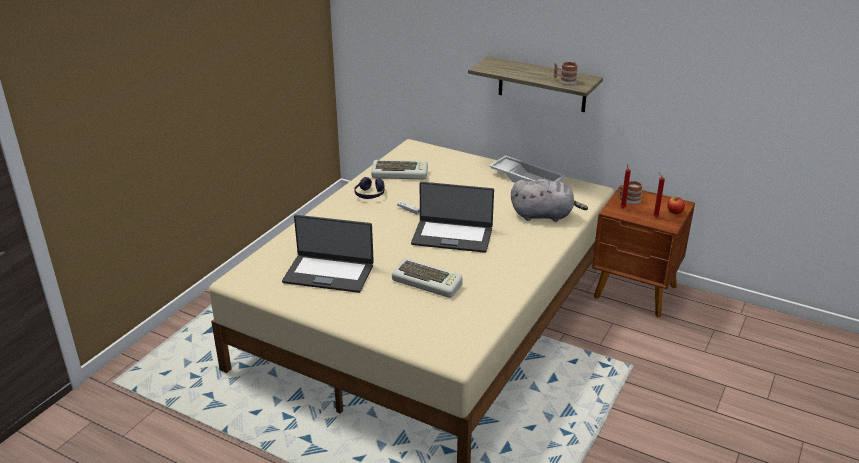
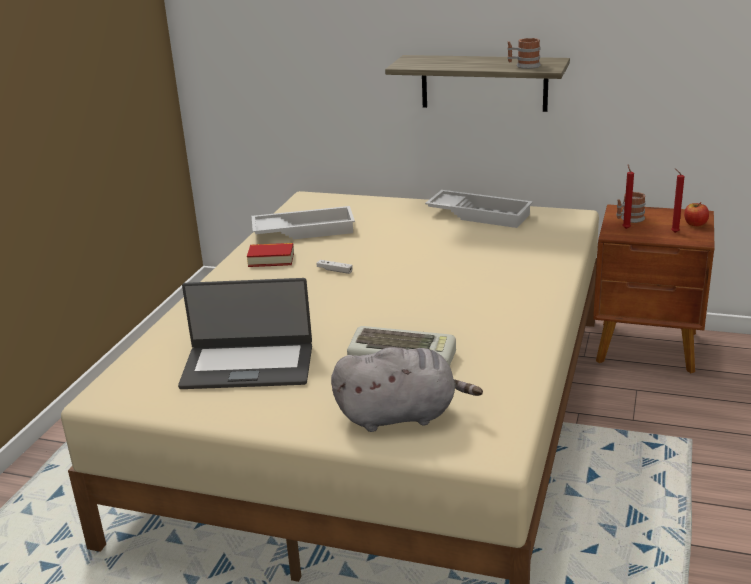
camera: 10 degrees left, 5 degrees down
purple headphones [354,177,385,199] -> book [247,243,294,267]
keyboard [371,160,428,179] -> white tray [252,206,355,239]
laptop [411,182,494,253] -> none
grey plush toy [511,179,588,222] -> grey plush toy moved to [331,347,483,432]

